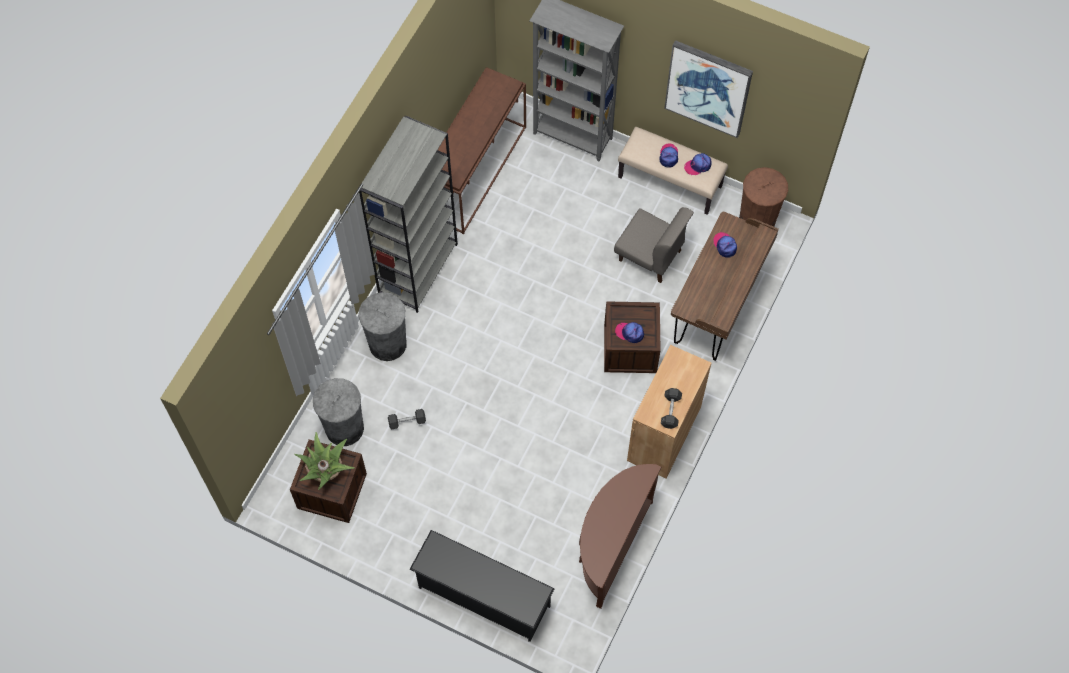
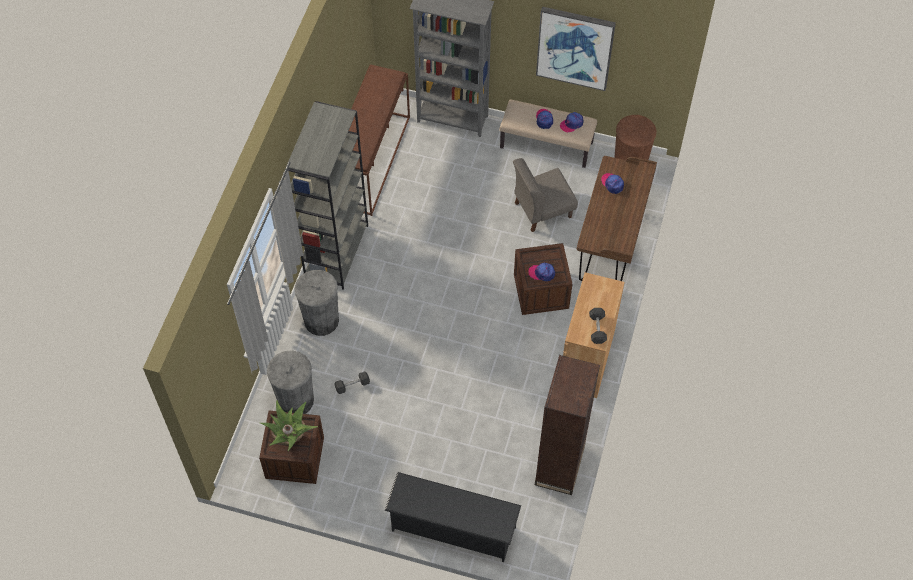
camera: 10 degrees left, 5 degrees down
brown console table [579,464,661,609] -> brown bookcase [535,355,600,495]
grey chair [614,207,694,283] -> grey chair turned 135 degrees clockwise [513,158,578,232]

